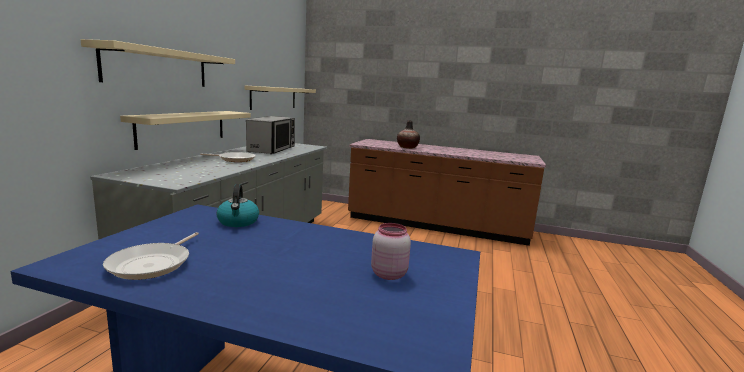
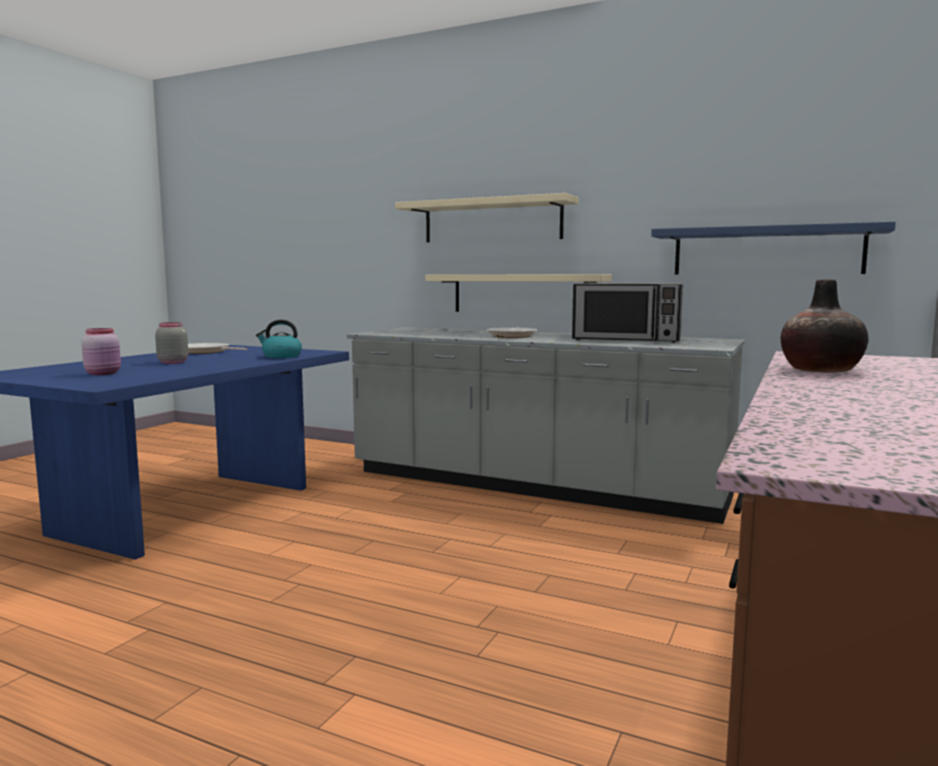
camera: 100 degrees right, 5 degrees down
beige shelf [244,86,316,110] -> blue shelf [651,221,896,274]
none -> grey jar [155,322,188,364]

